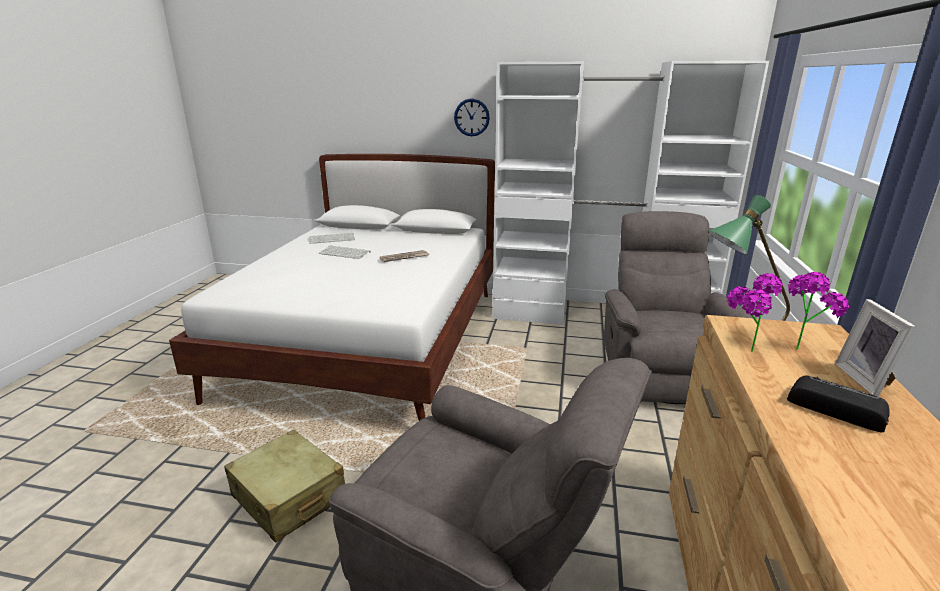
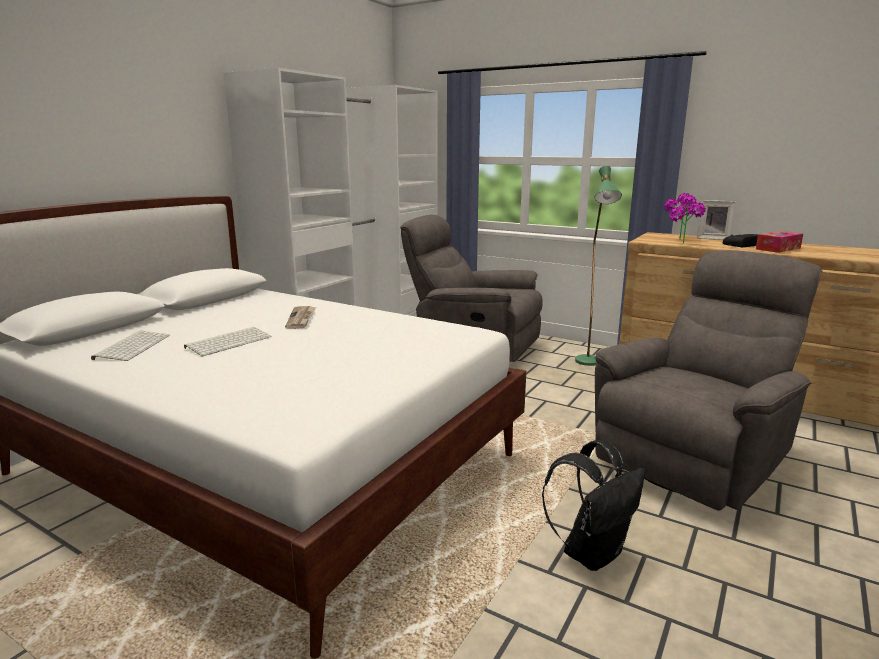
camera: 70 degrees left, 5 degrees down
beige suitcase [224,430,345,543] -> black backpack [542,440,645,571]
wall clock [454,99,490,136] -> none
none -> tissue box [756,231,803,253]

